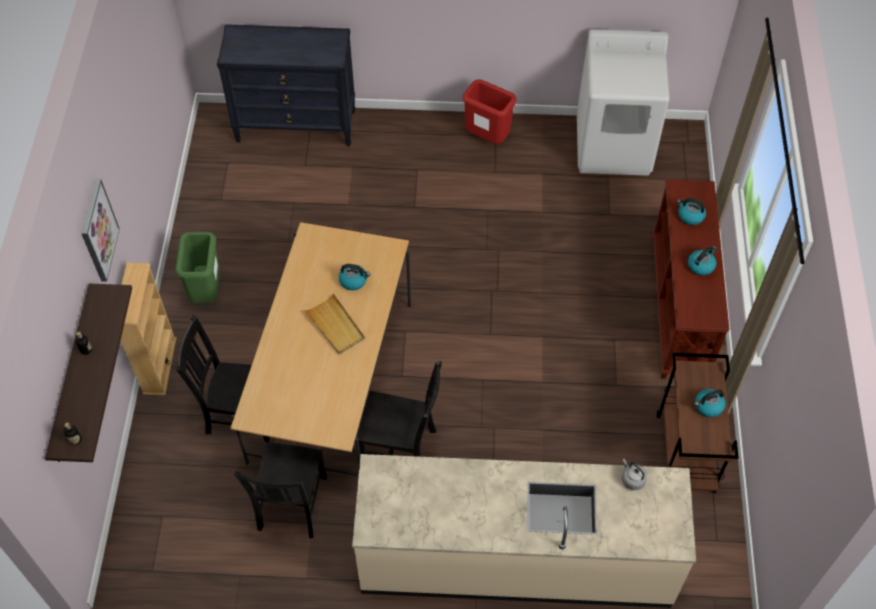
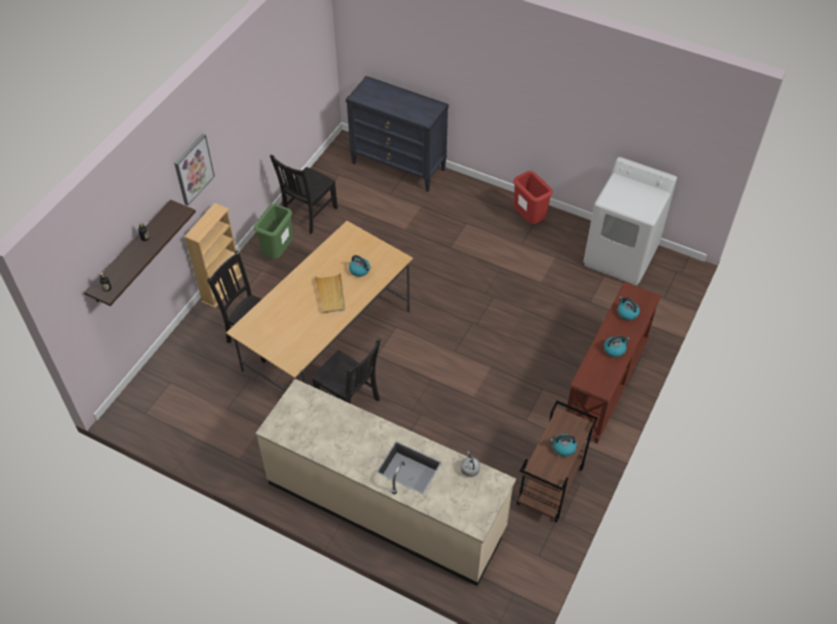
camera: 25 degrees right, 5 degrees down
black chair [234,443,327,538] -> black chair moved to [270,155,338,234]

